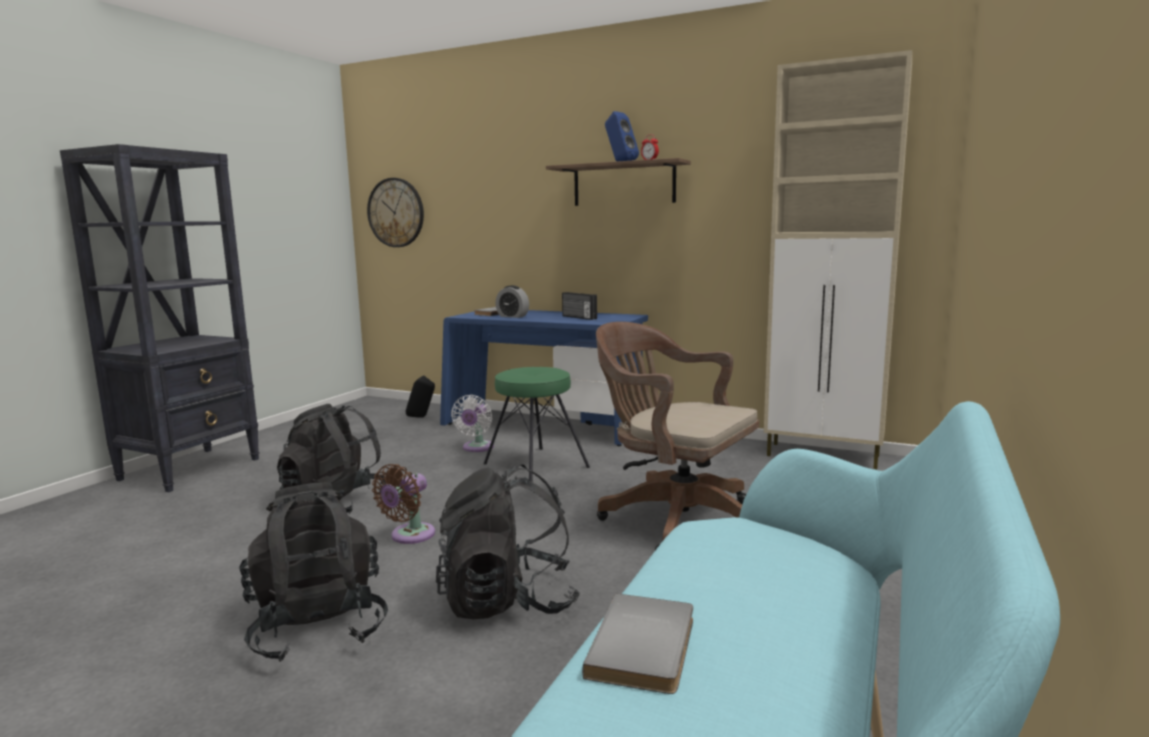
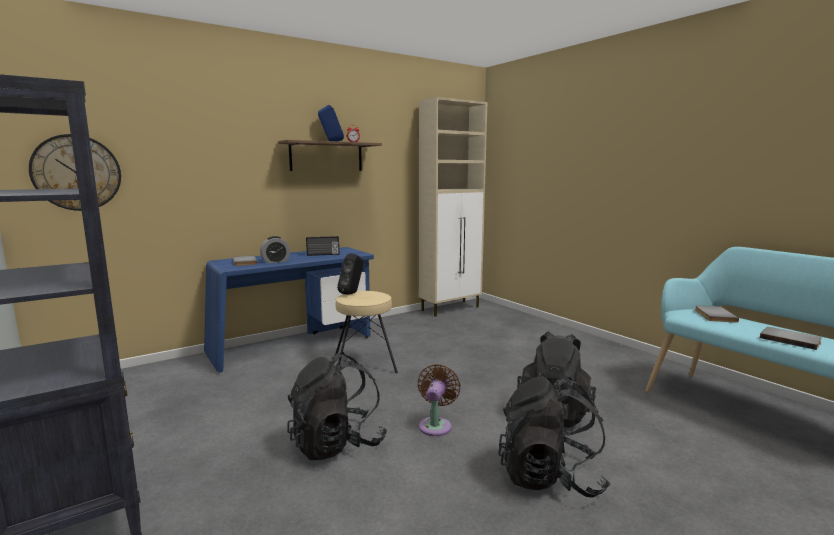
camera: 60 degrees left, 0 degrees up
brown fan [372,464,435,544] -> brown fan turned 135 degrees counterclockwise [418,364,461,436]
black speaker [405,375,435,418] -> black speaker moved to [337,254,364,295]
white fan [451,395,494,452] -> none
green stool [483,367,590,482] -> beige stool [335,291,398,373]
brown office chair [596,322,759,550] -> none
none -> grey book [695,305,739,323]

